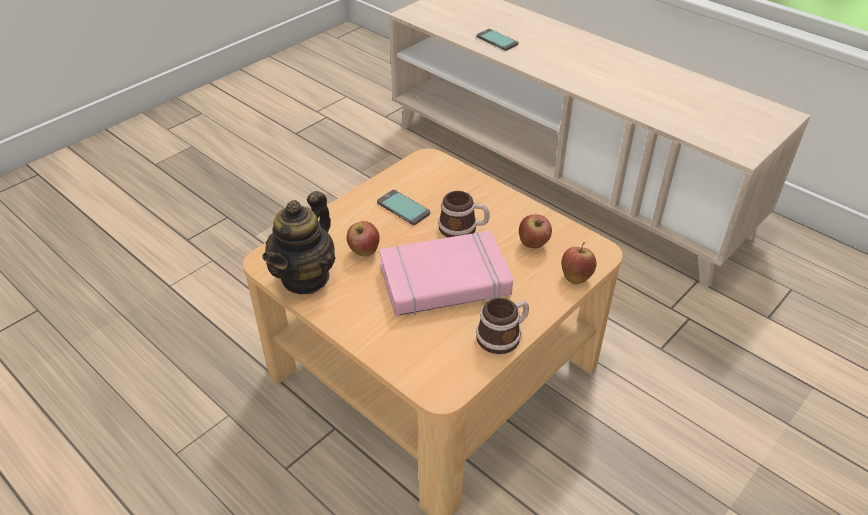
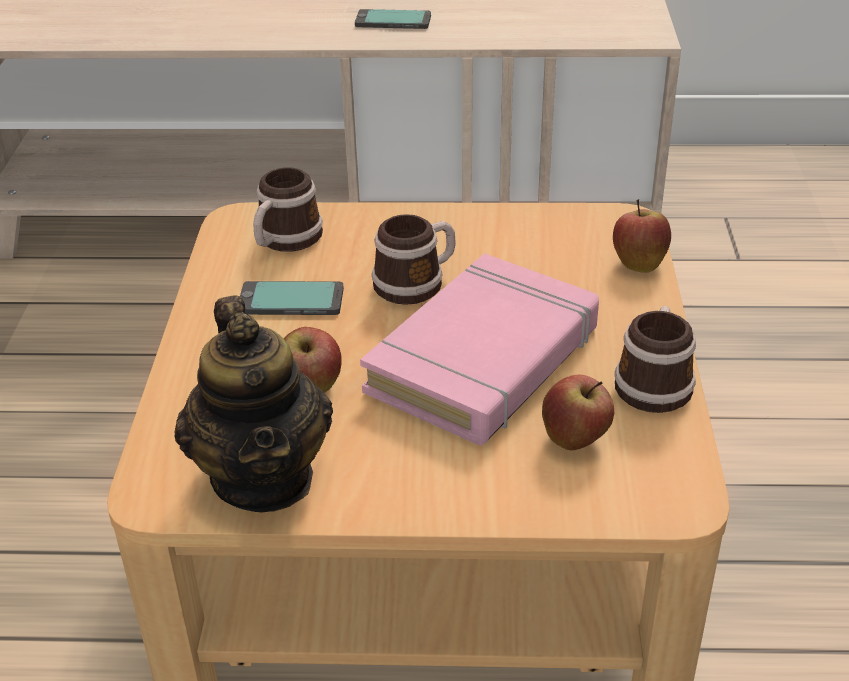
camera: 40 degrees left, 5 degrees down
phone [477,29,518,51] -> phone moved to [355,9,431,29]
apple [519,214,552,249] -> apple moved to [542,375,614,451]
none -> mug [253,167,323,252]

